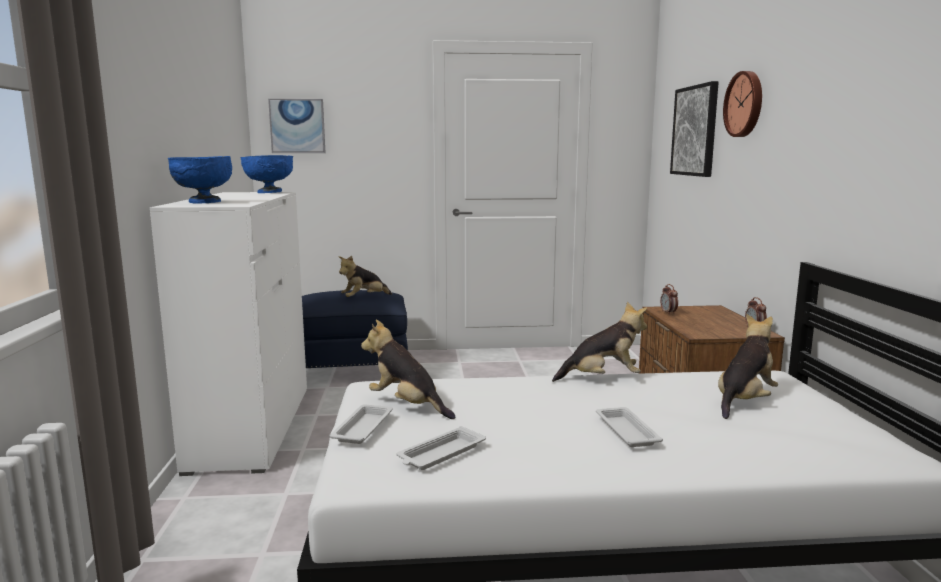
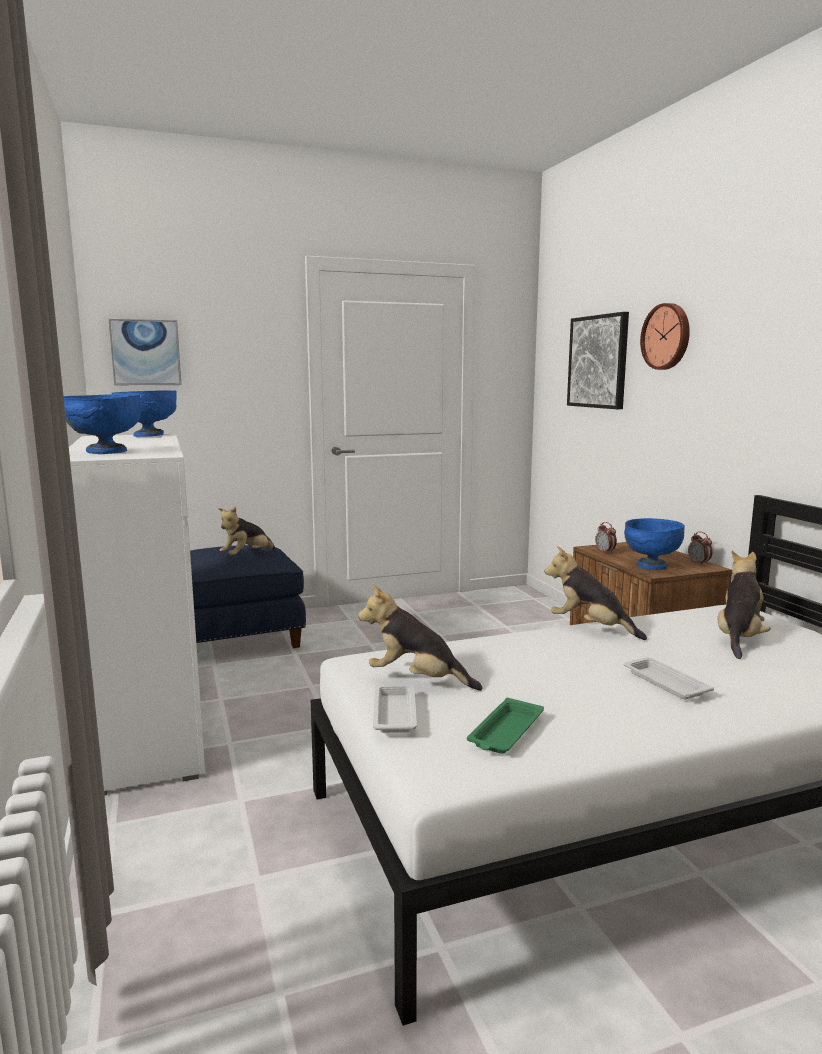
camera: 15 degrees left, 0 degrees up
white tray [397,426,486,470] -> green tray [467,698,544,754]
plush toy [552,302,647,382] -> plush toy turned 120 degrees counterclockwise [544,546,647,640]
none -> blue bowl [624,518,685,570]

